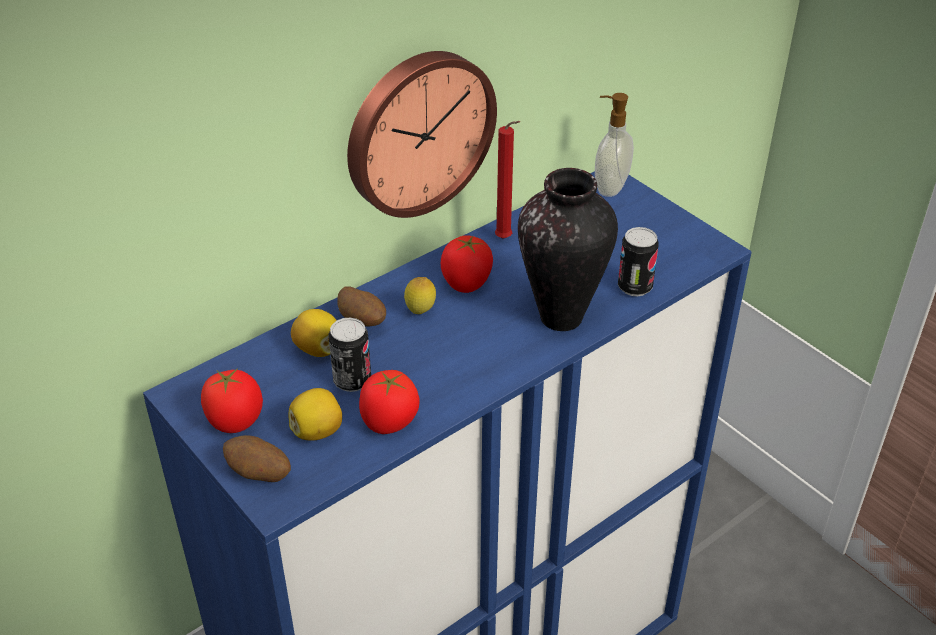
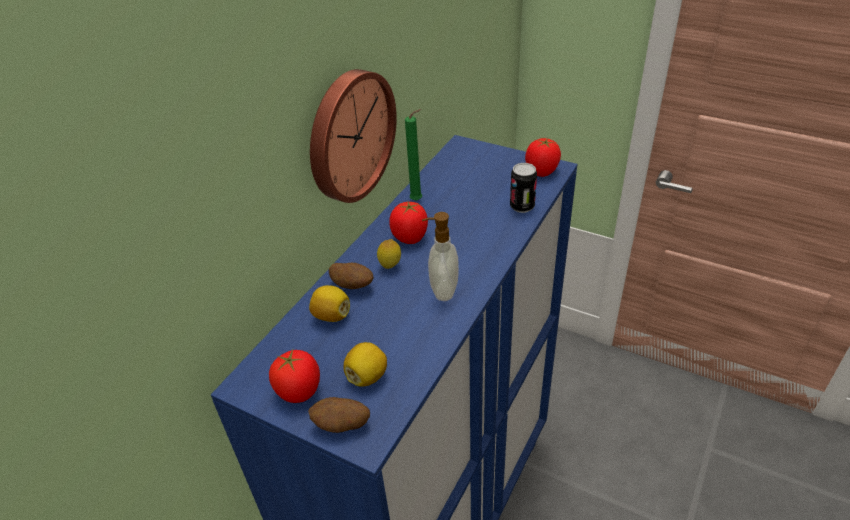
camera: 20 degrees left, 0 degrees up
can [328,317,371,392] -> none
tomato [359,370,420,434] -> tomato moved to [525,138,561,177]
red candle [495,121,520,239] -> green candle [405,109,422,201]
vase [518,168,618,331] -> none
soap dispenser [595,93,634,197] -> soap dispenser moved to [422,212,459,301]

